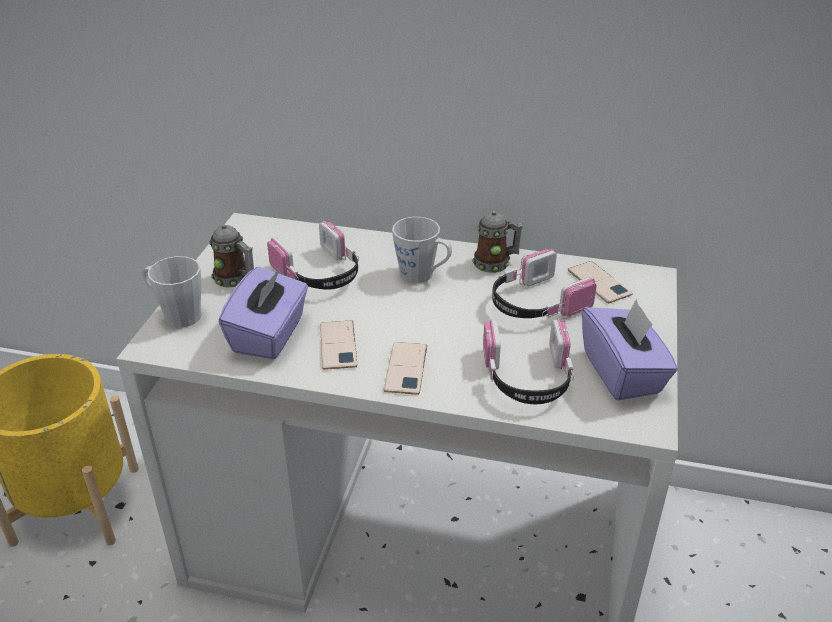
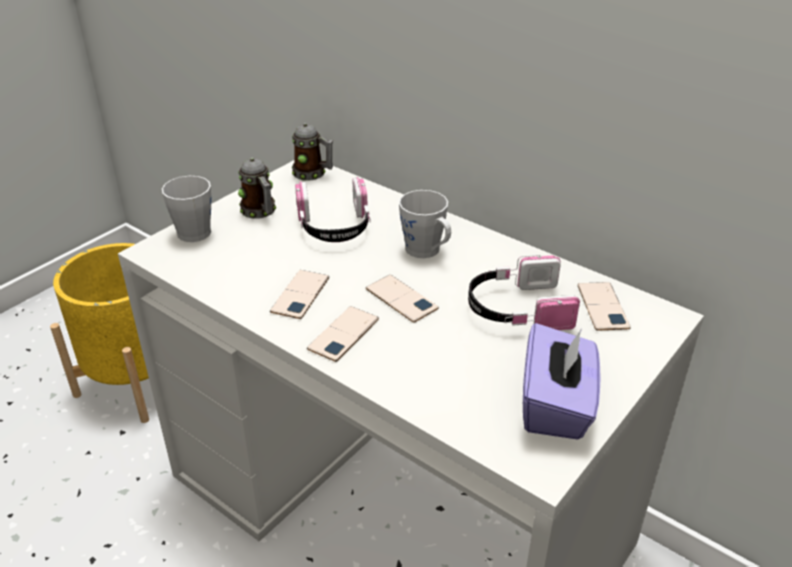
camera: 25 degrees right, 0 degrees up
purple tissue box [219,267,308,360] -> none
mug [472,211,523,273] -> mug moved to [292,123,333,181]
headphones [483,319,574,404] -> none
none -> phone [366,275,439,323]

